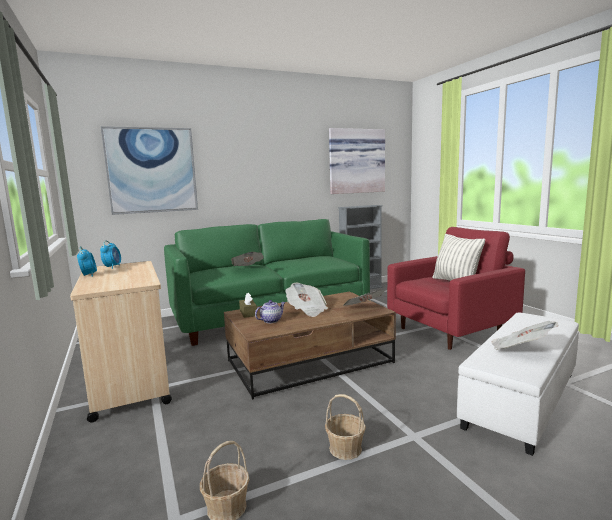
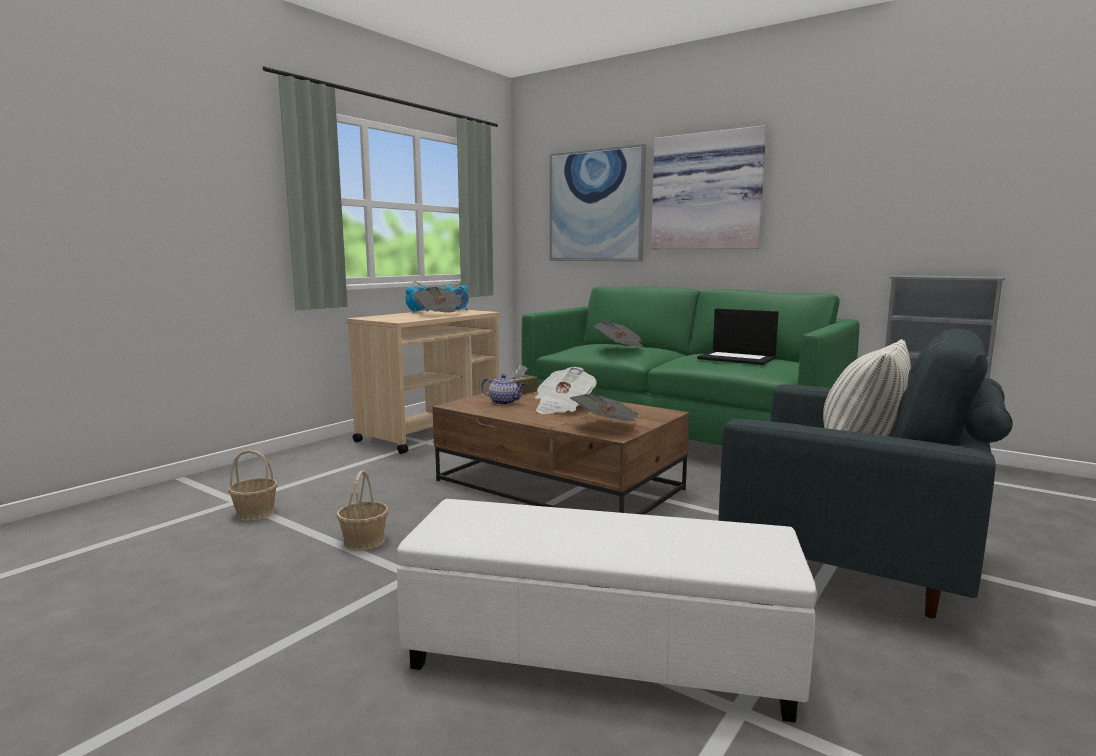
camera: 60 degrees right, 0 degrees up
picture [329,128,385,194] -> picture moved to [651,125,766,249]
red armchair [387,227,525,350] -> grey armchair [718,329,1013,619]
newspaper [491,321,559,350] -> newspaper moved to [413,287,462,313]
none -> laptop [697,309,779,365]

